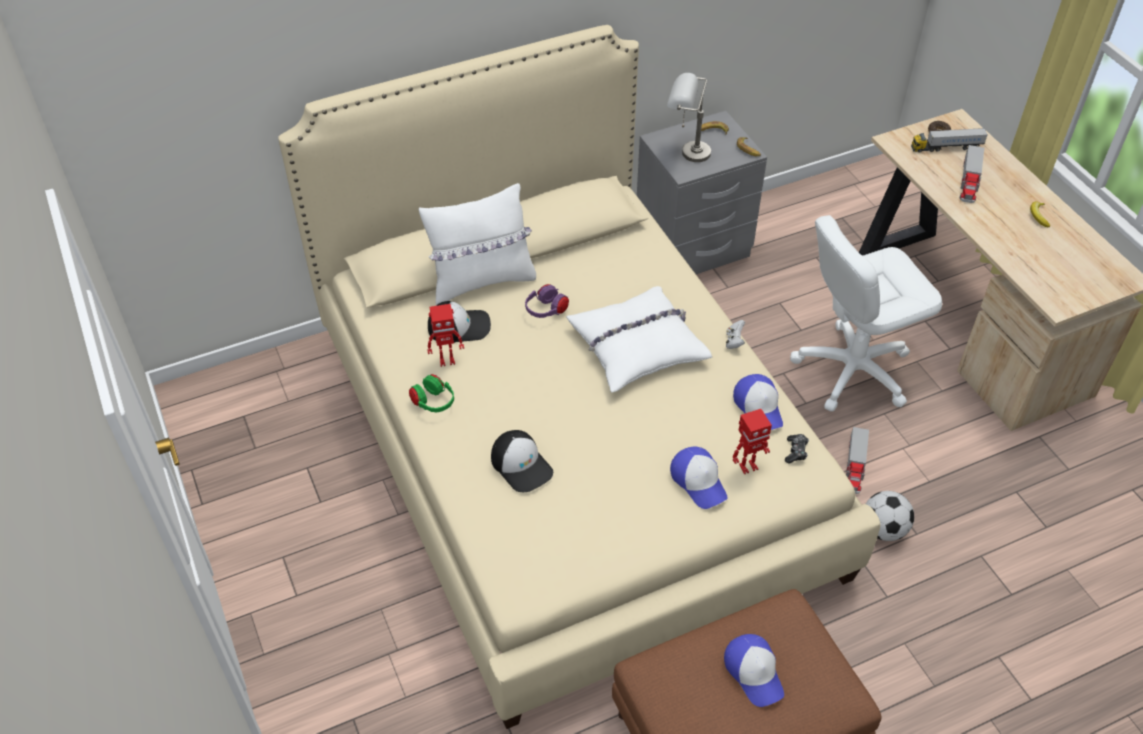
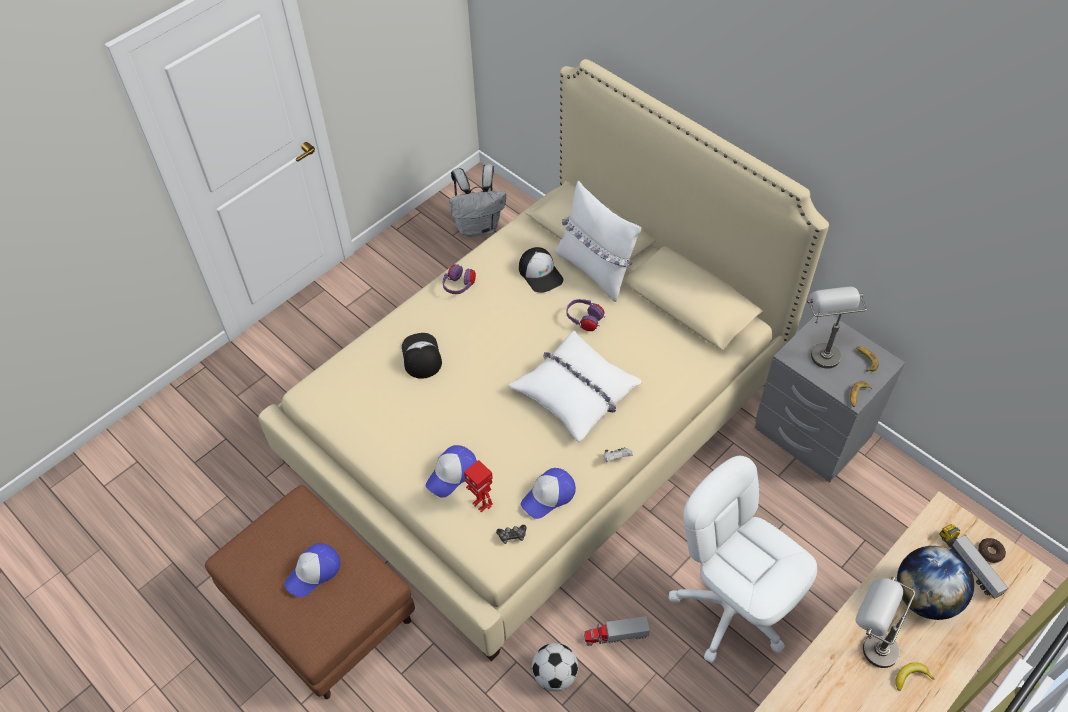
camera: 70 degrees right, 5 degrees up
green headphones [409,374,454,412] -> purple headphones [443,264,476,294]
toy robot [427,304,464,367] -> none
cap [491,430,553,492] -> cap turned 135 degrees clockwise [402,333,442,379]
toy truck [960,145,984,203] -> globe [897,546,974,620]
none -> white backpack [449,164,506,237]
none -> grey table lamp [855,577,915,668]

